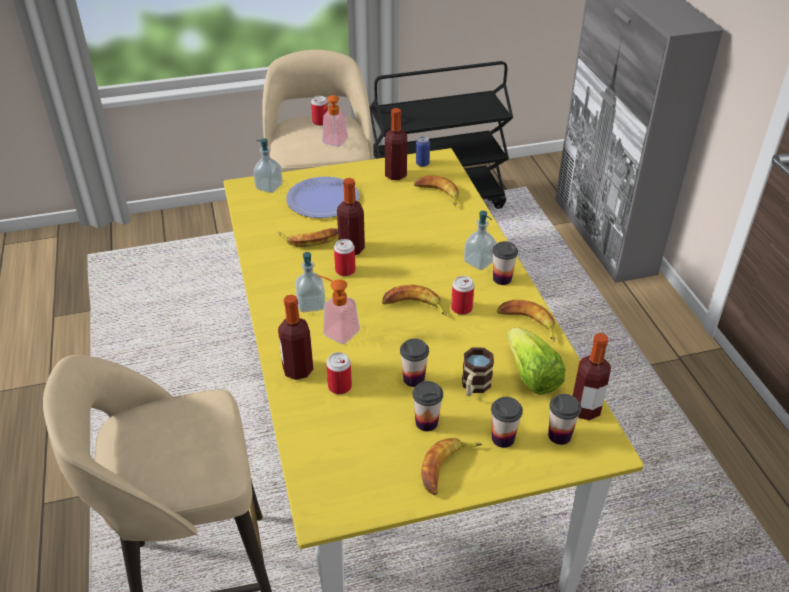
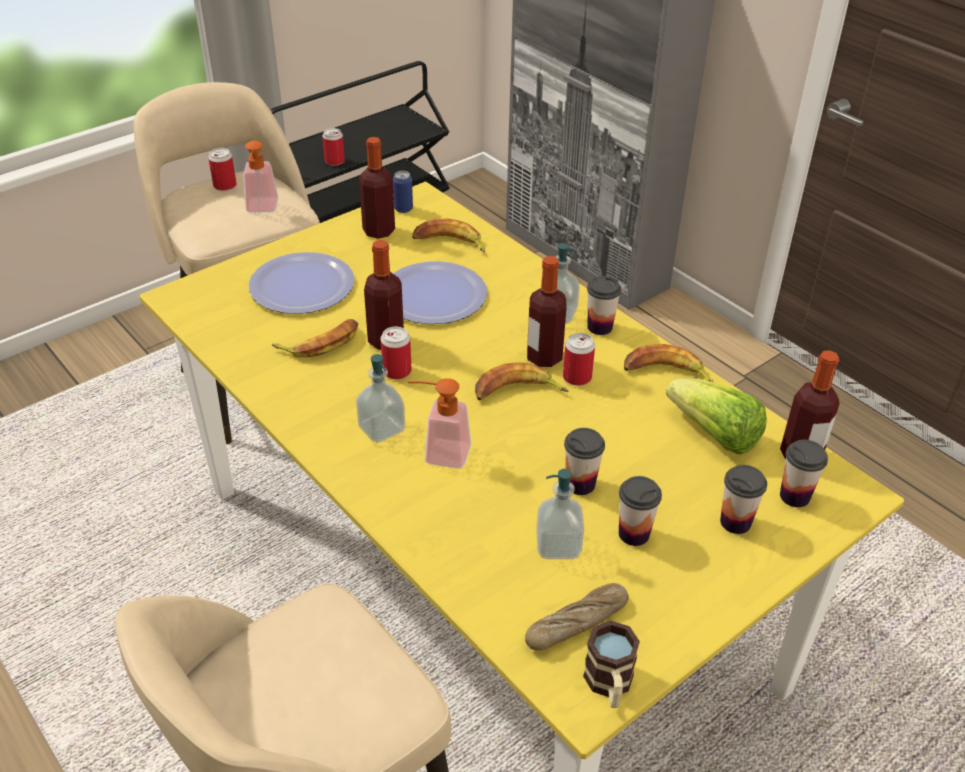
camera: 25 degrees left, 0 degrees up
soap dispenser [253,138,283,193] -> soap dispenser moved to [536,469,584,559]
bottle [278,295,313,380] -> bottle moved to [527,256,567,367]
can [326,352,352,395] -> can moved to [322,128,345,166]
banana [421,438,482,496] -> none
mug [462,348,494,396] -> mug moved to [583,621,640,708]
none -> plate [393,261,487,324]
none -> bread [525,583,629,650]

